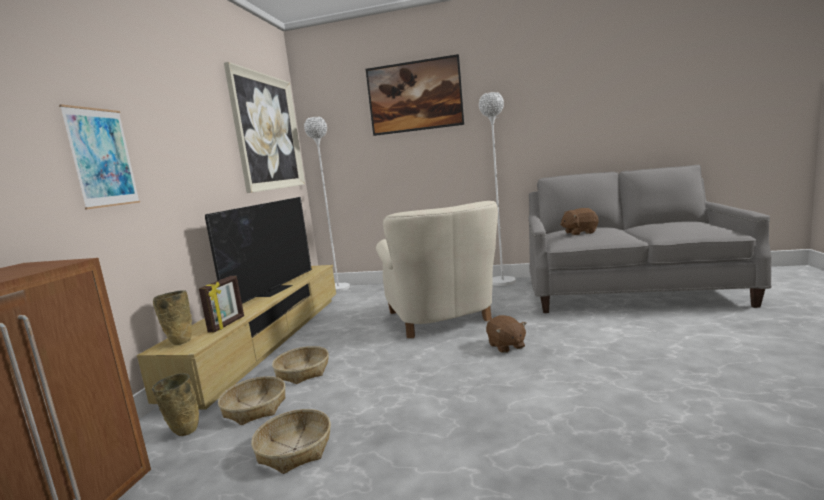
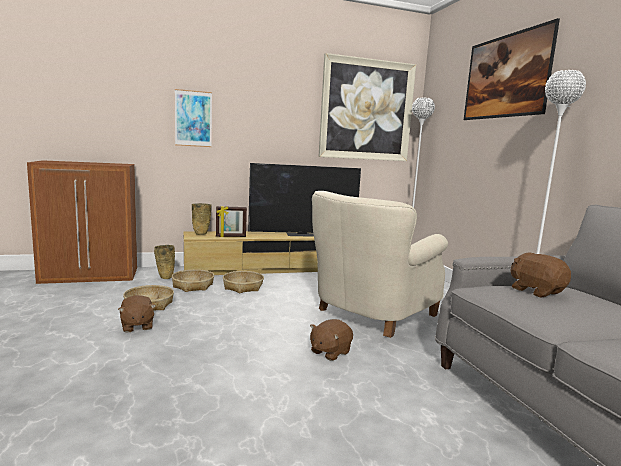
camera: 60 degrees right, 0 degrees up
none -> brown plush toy [118,295,156,332]

